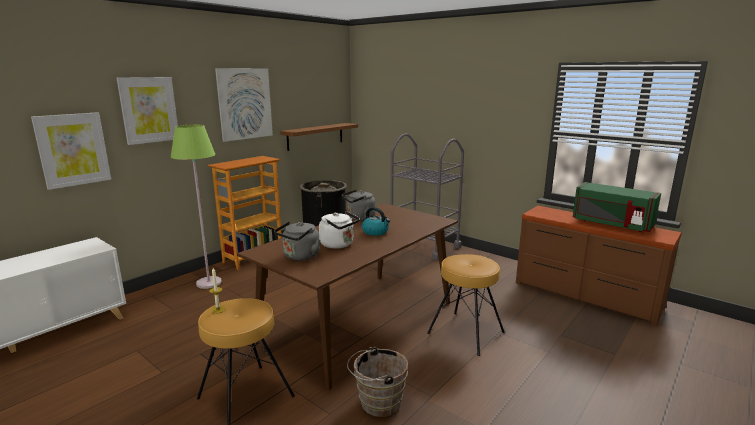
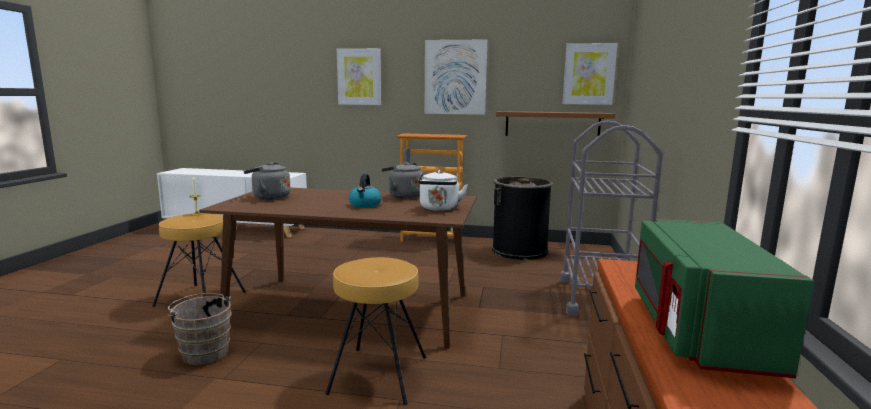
camera: 60 degrees right, 5 degrees down
picture [31,112,111,190] -> picture moved to [562,43,618,105]
green floor lamp [171,125,222,289] -> none
white kettle [319,211,360,249] -> white kettle moved to [418,170,468,211]

